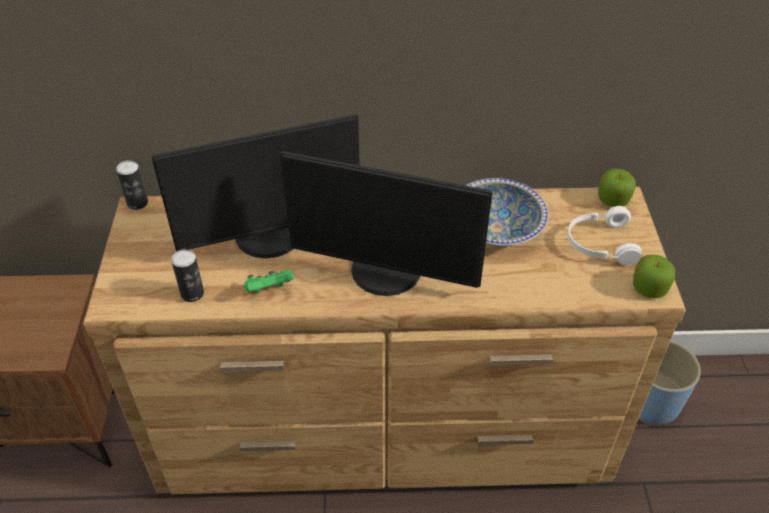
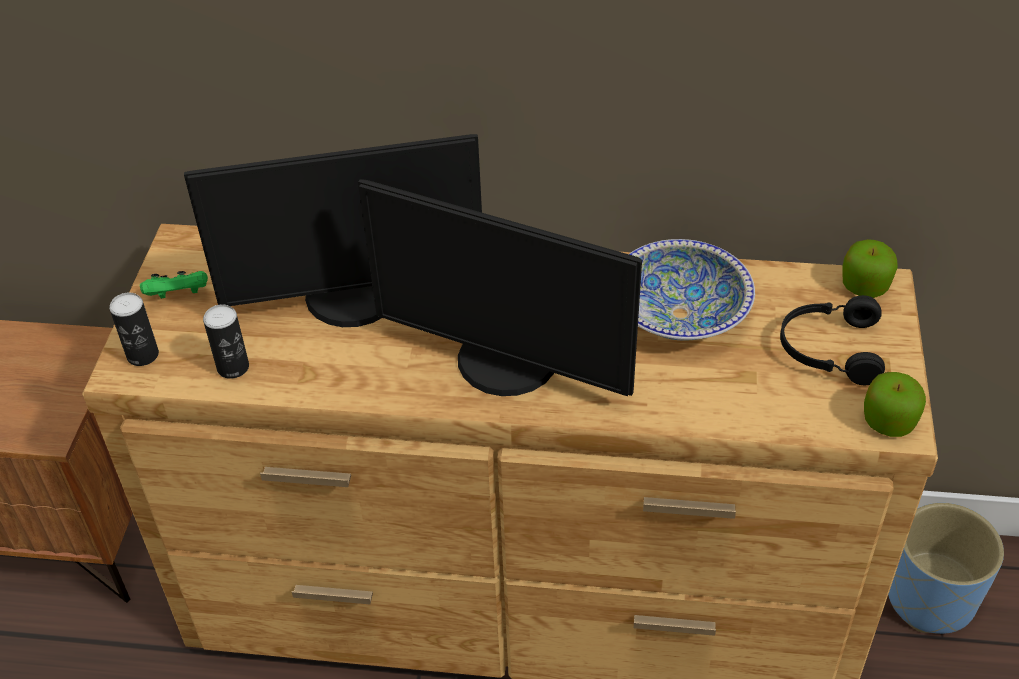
camera: 10 degrees right, 0 degrees up
can [116,160,148,210] -> can moved to [109,293,159,366]
green game controller [244,270,294,293] -> green game controller moved to [140,271,208,299]
white headphones [567,206,642,266] -> black headphones [780,295,885,385]

